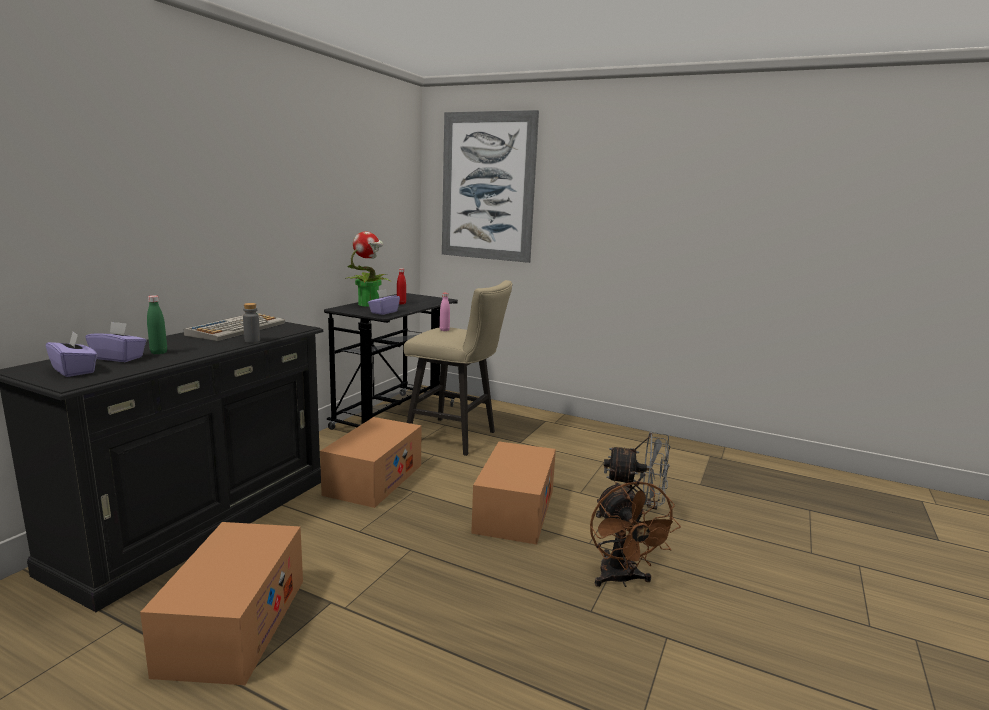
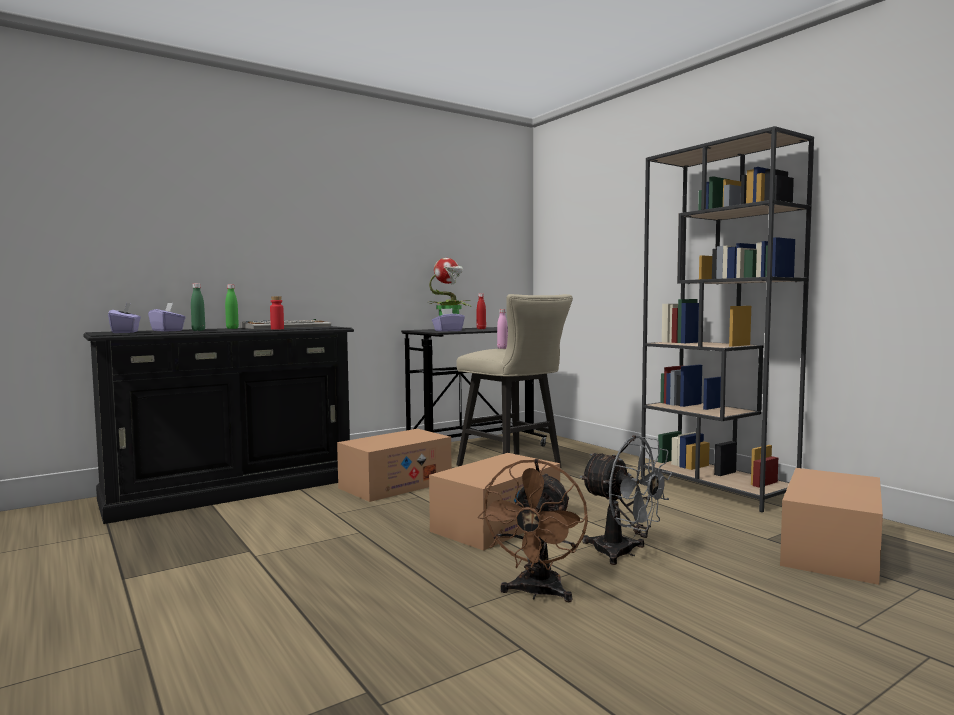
camera: 30 degrees right, 10 degrees down
cardboard box [140,522,303,685] -> cardboard box moved to [780,468,883,585]
grey bottle [243,303,260,343] -> red bottle [270,296,284,330]
picture [442,110,539,263] -> none
none -> green bottle [225,284,239,329]
none -> bookcase [641,126,814,512]

